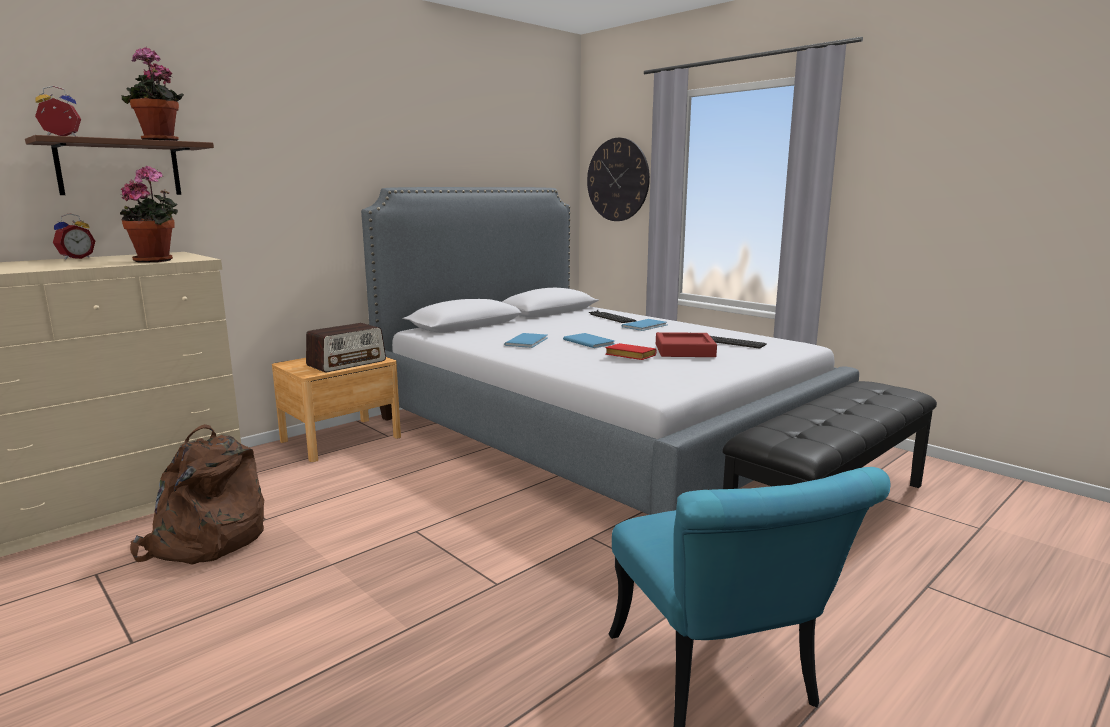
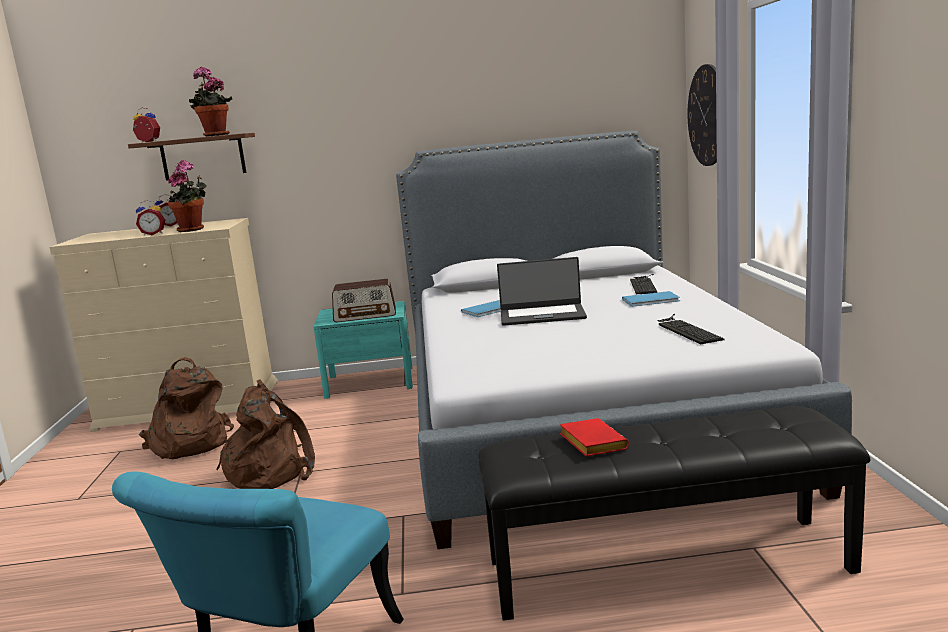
camera: 40 degrees right, 0 degrees up
brown nightstand [272,357,401,462] -> turquoise nightstand [313,301,413,398]
blue book [563,333,615,348] -> laptop [497,257,587,326]
red book [605,343,656,360] -> red book moved to [560,418,629,456]
red tray [656,332,717,357] -> none
none -> alarm clock [136,200,165,236]
none -> brown backpack [216,379,315,489]

